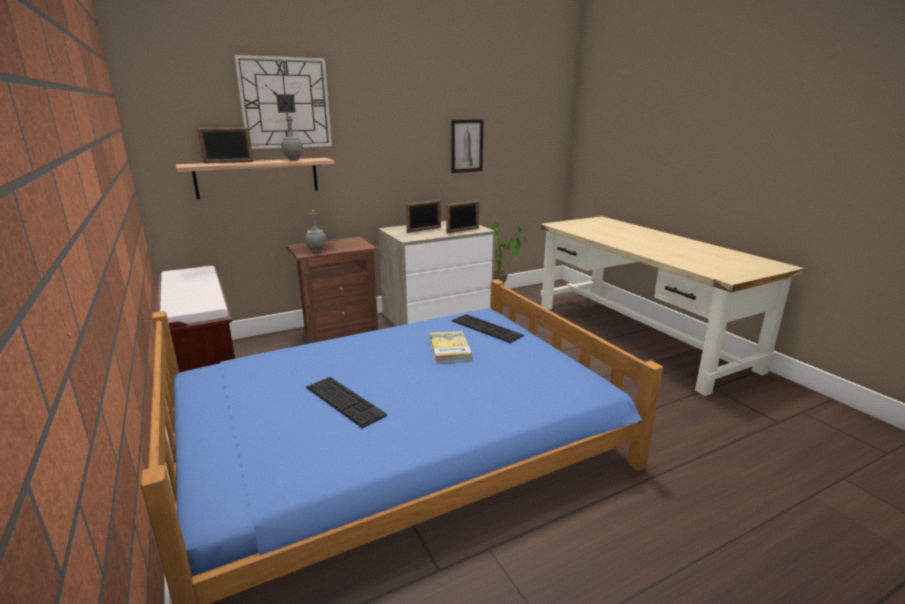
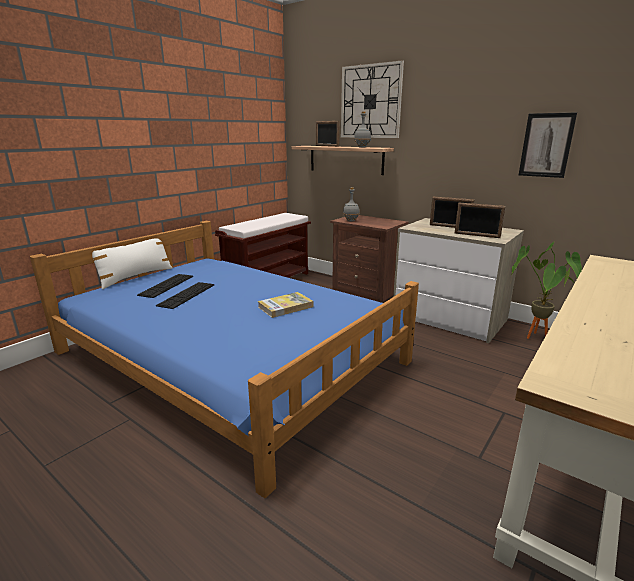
camera: 65 degrees right, 0 degrees up
keyboard [452,314,524,343] -> keyboard moved to [137,274,193,298]
none -> white pillow [92,238,173,290]

